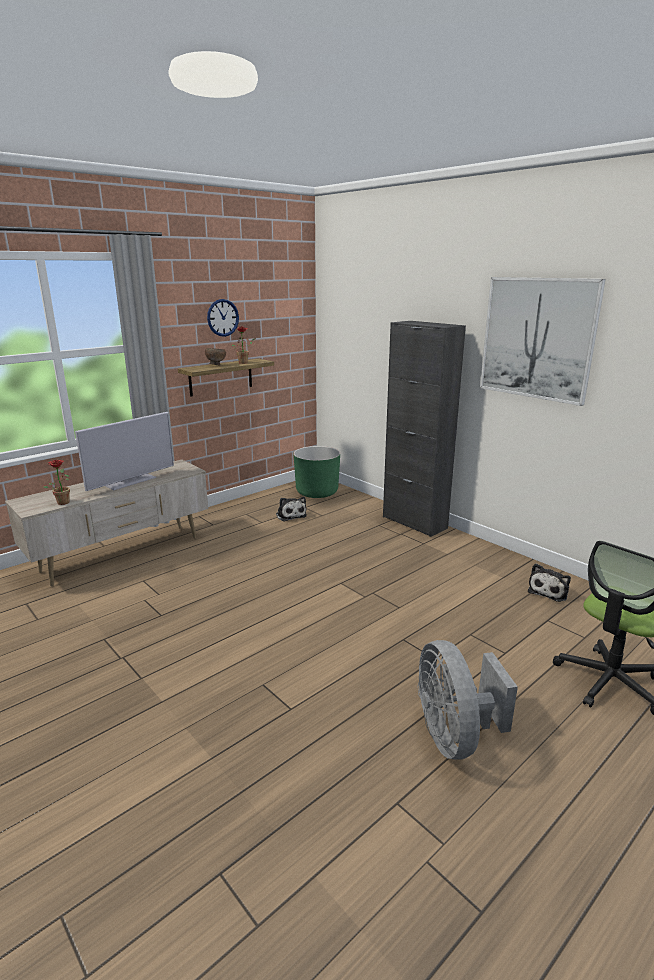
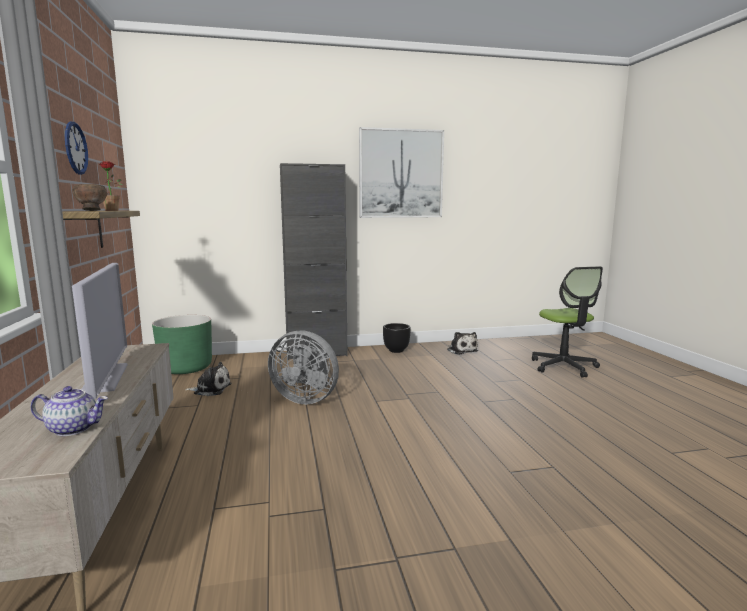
camera: 60 degrees left, 10 degrees down
potted plant [43,460,70,505] -> teapot [30,386,108,436]
grey fan [418,640,518,760] -> grey fan moved to [268,330,339,404]
none -> black planter [383,323,410,353]

